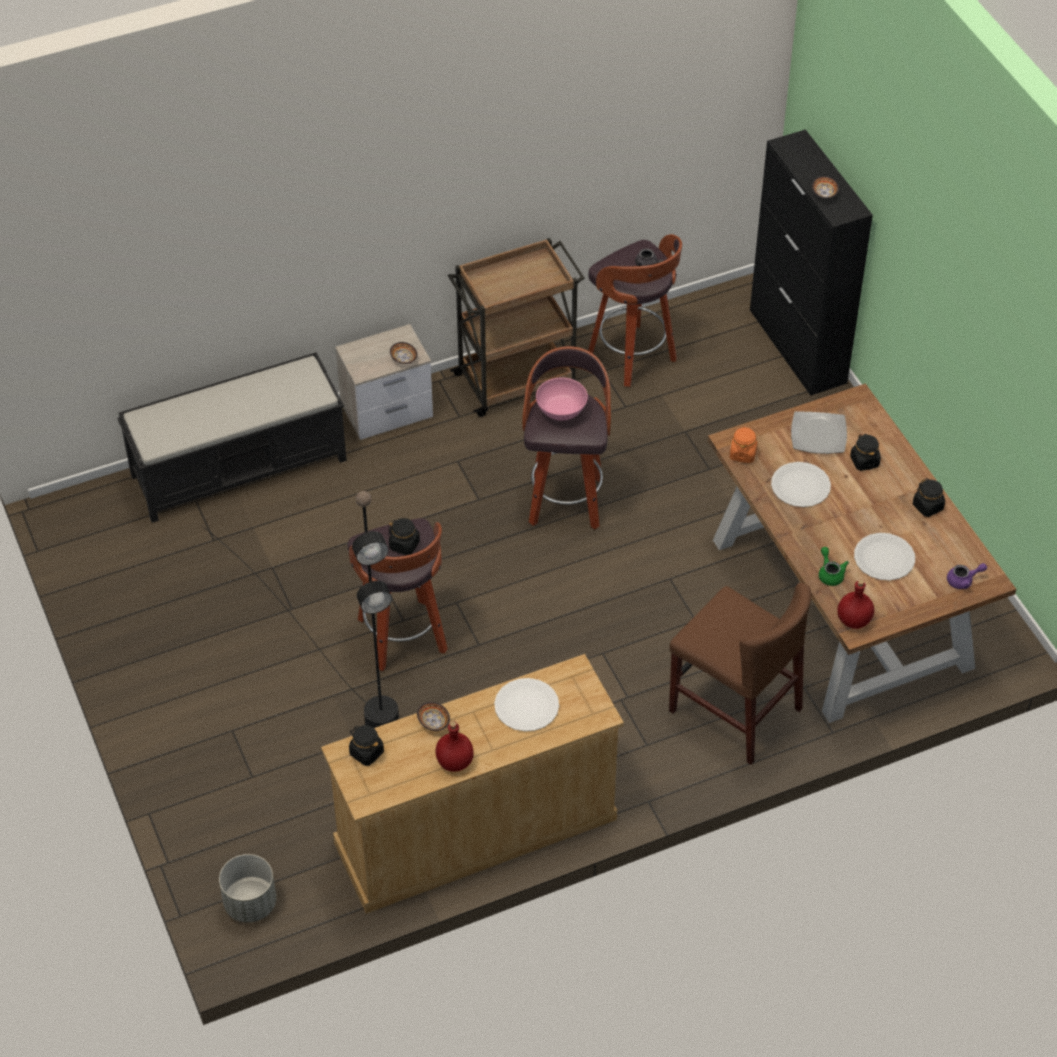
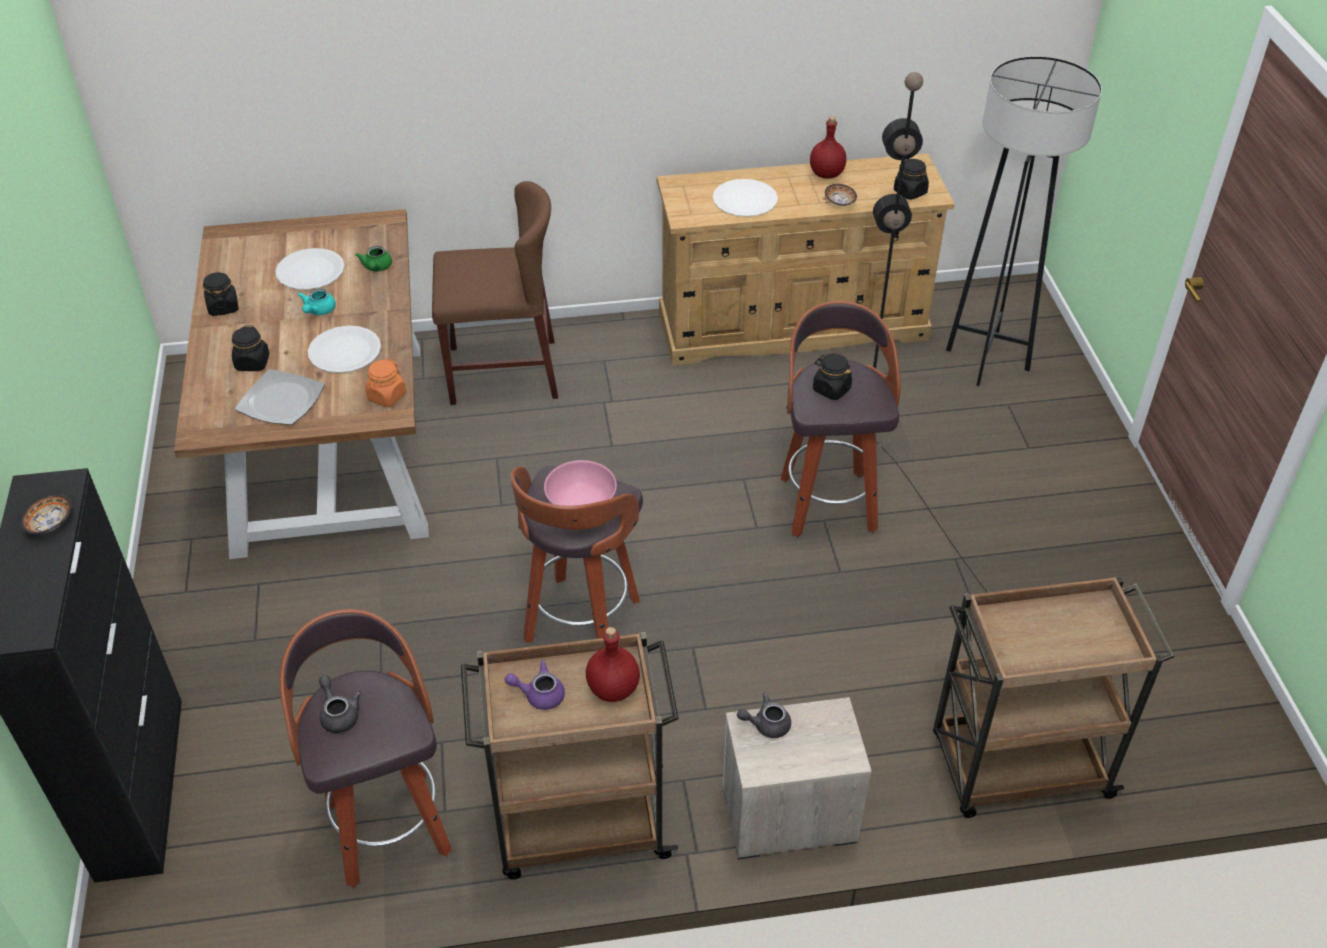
camera: 165 degrees left, 5 degrees down
black bench [117,352,347,523] -> brown cart [933,576,1174,818]
grey planter [219,854,276,922] -> none
bowl [390,342,417,364] -> grey teapot [737,692,791,738]
brown chair [669,583,811,765] -> brown chair turned 120 degrees clockwise [432,181,558,405]
red bottle [837,579,874,629] -> red bottle moved to [586,627,640,702]
purple teapot [947,563,987,589] -> purple teapot moved to [505,661,565,710]
none -> turquoise teapot [298,288,336,315]
none -> grey floor lamp [946,56,1102,386]

